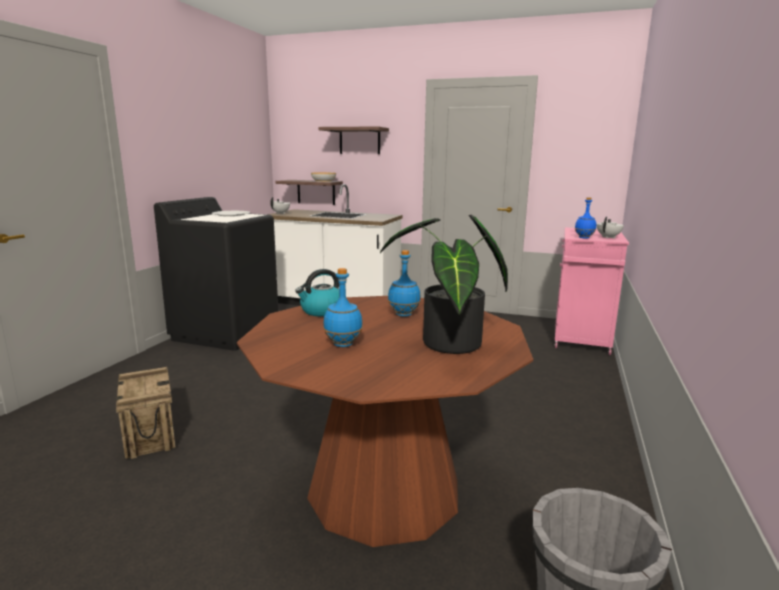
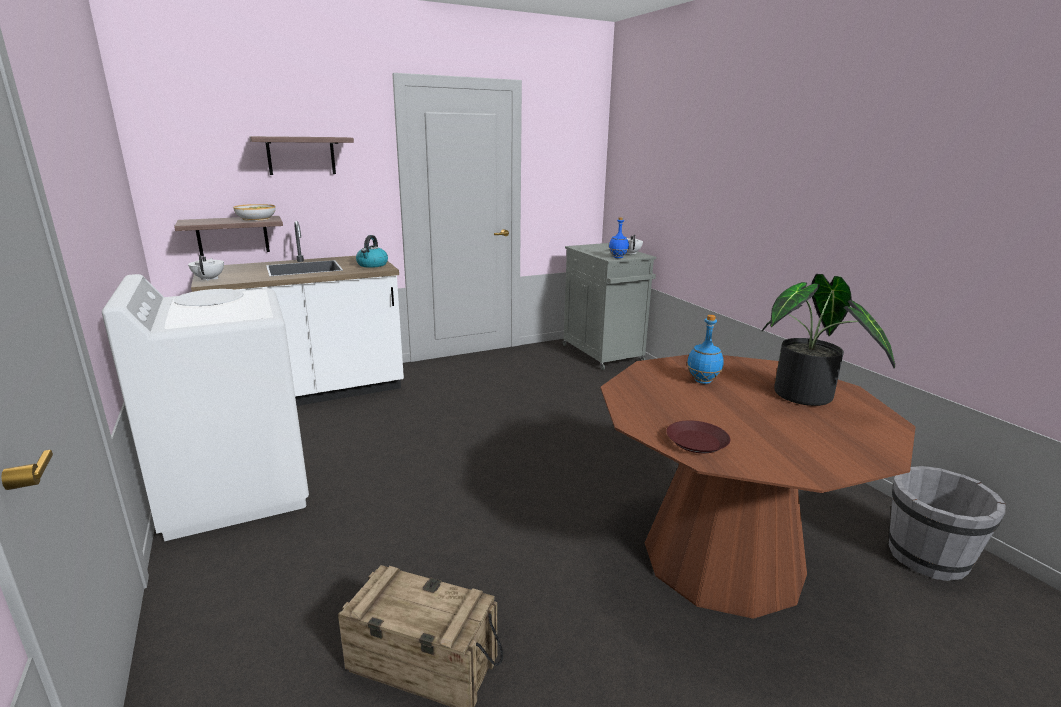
camera: 45 degrees left, 5 degrees up
black washing machine [154,197,278,351] -> white washing machine [102,274,309,541]
kettle [295,269,339,317] -> kettle moved to [356,235,388,268]
blue bottle [323,268,363,347] -> none
pink cabinet [554,227,629,355] -> grey cabinet [563,243,656,370]
none -> brown plate [666,420,730,453]

